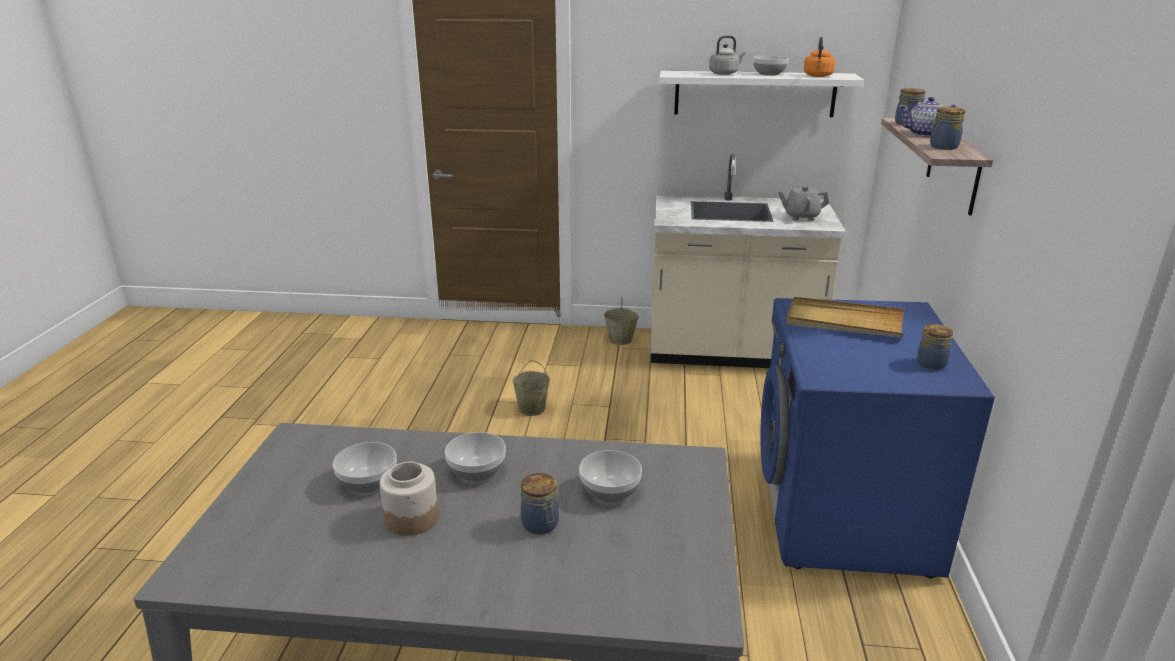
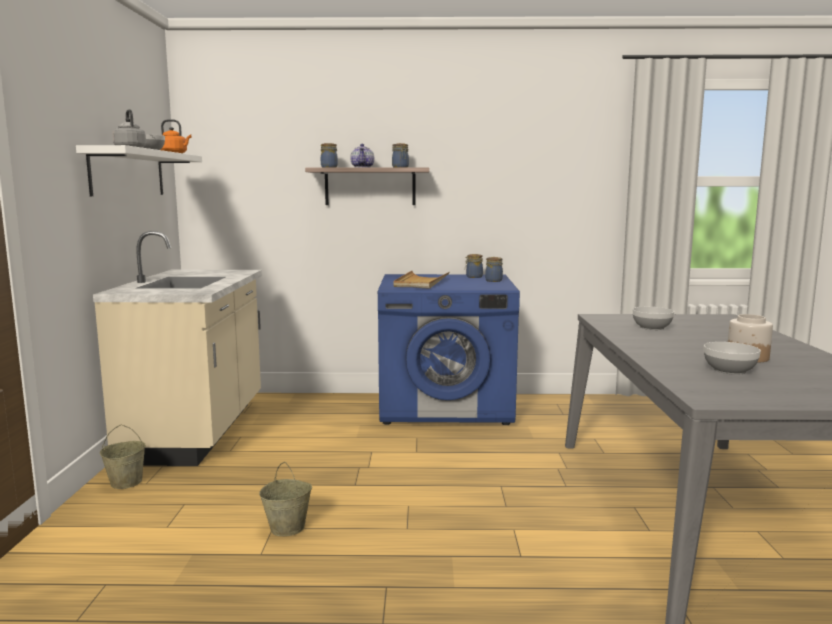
camera: 95 degrees left, 15 degrees down
bowl [445,432,506,482] -> none
jar [521,473,559,535] -> jar moved to [485,257,503,282]
grey teapot [778,185,829,221] -> none

